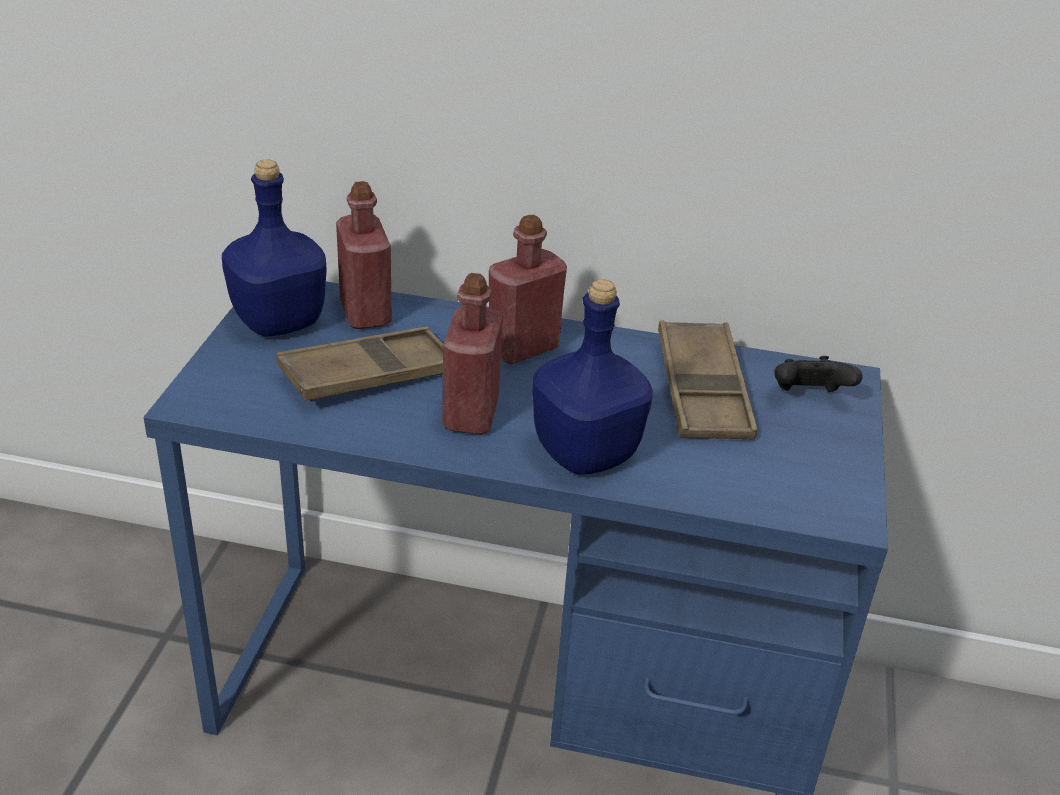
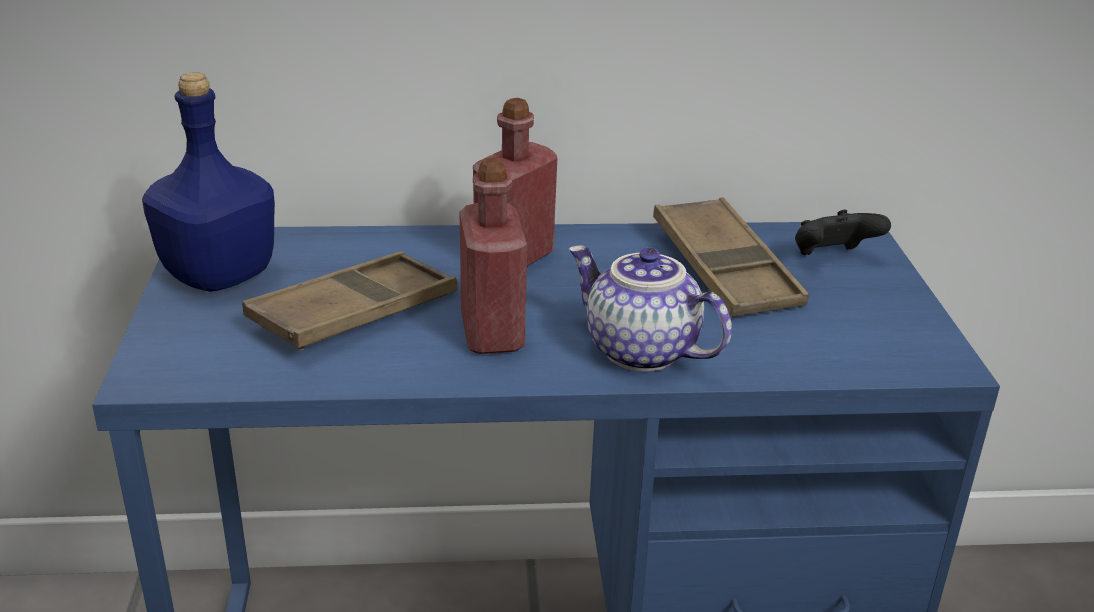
camera: 15 degrees left, 5 degrees down
red bottle [336,181,392,329] -> none
blue bottle [532,279,653,475] -> teapot [568,245,732,371]

